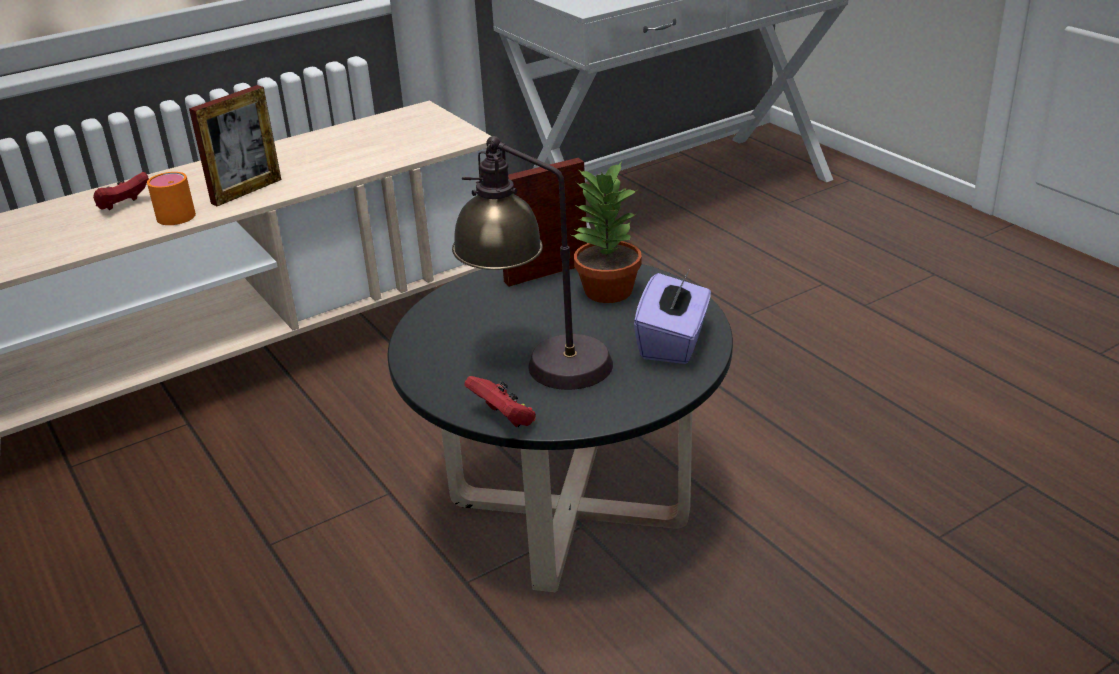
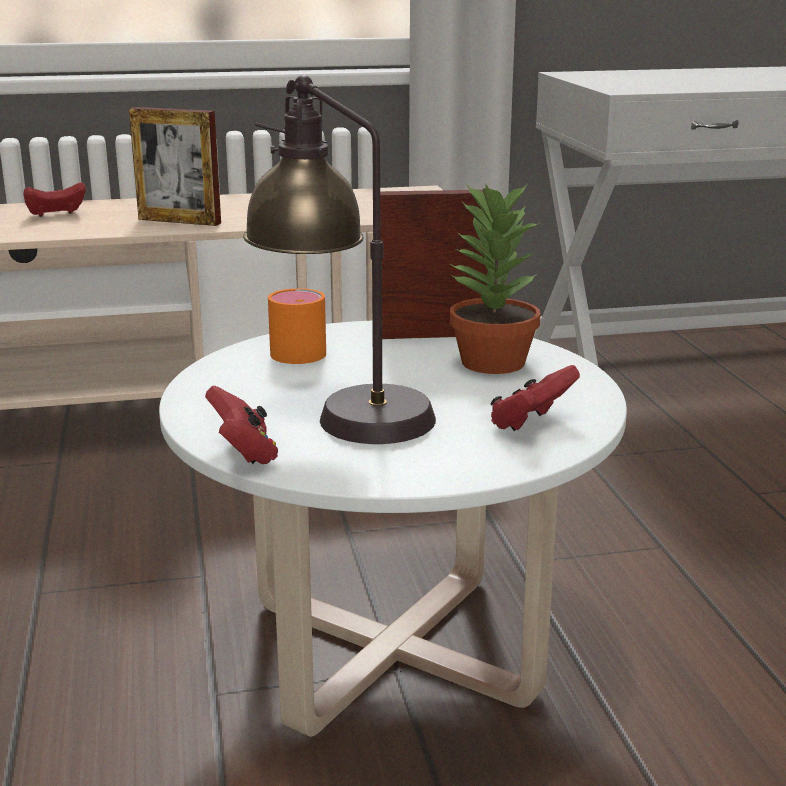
camera: 20 degrees right, 10 degrees down
orange mug [147,172,196,225] -> orange mug moved to [268,288,326,364]
picture frame [189,85,281,206] -> picture frame turned 45 degrees clockwise [129,107,221,226]
black coffee table [388,264,733,592] -> white coffee table [159,321,627,737]
purple tissue box [634,271,711,364] -> red game controller [491,365,580,431]

